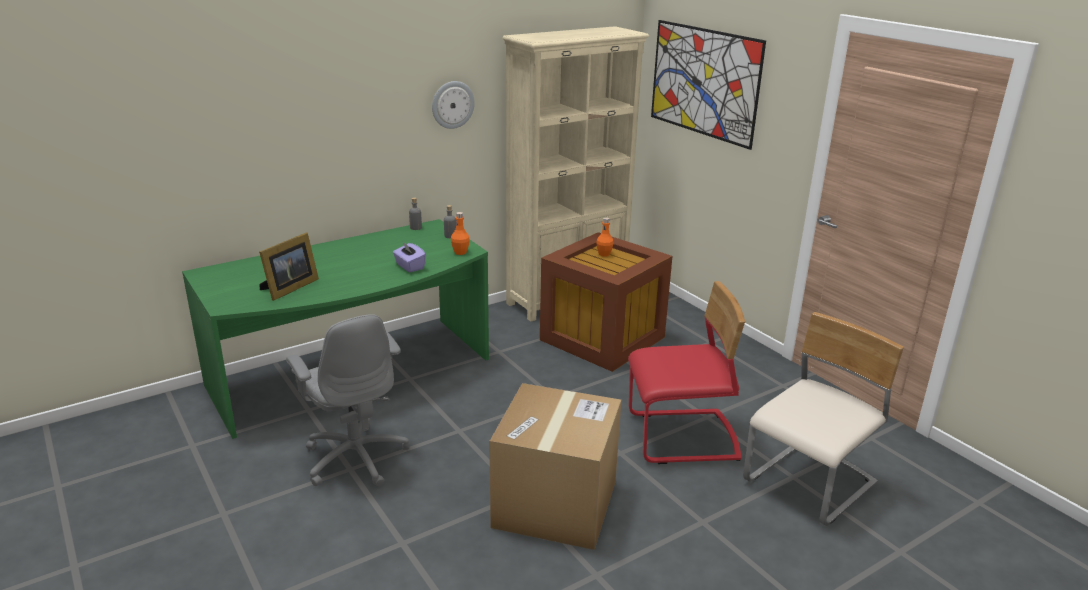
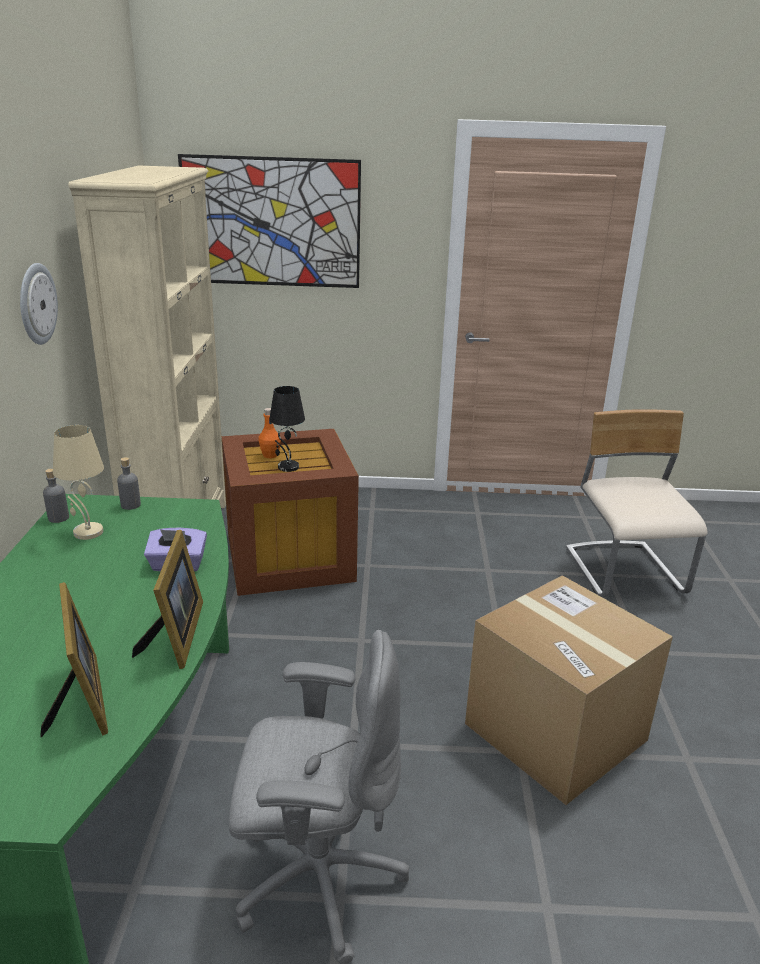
camera: 55 degrees left, 0 degrees up
orange bottle [451,212,470,255] -> none
red chair [628,281,745,464] -> none
none -> beige table lamp [53,425,104,540]
none -> picture frame [132,530,203,669]
none -> black table lamp [269,386,305,472]

